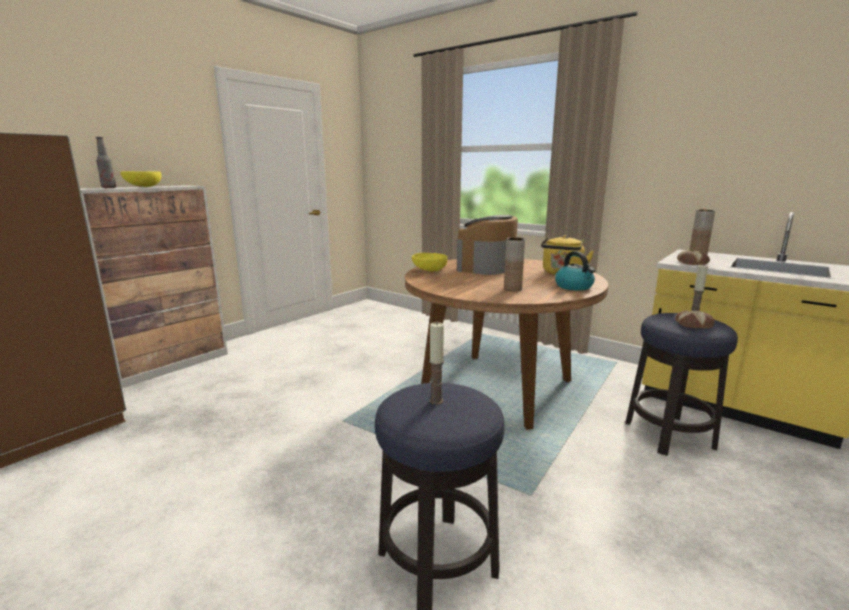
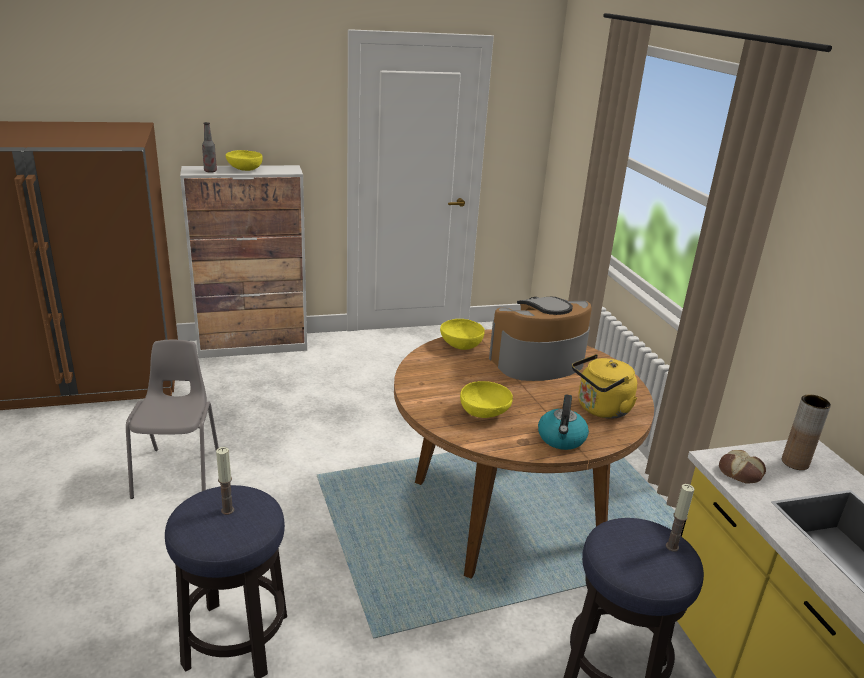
camera: 35 degrees right, 10 degrees up
brown vase [504,237,525,291] -> yellow bowl [460,381,513,418]
bread [675,310,715,328] -> none
none -> grey chair [126,340,219,499]

